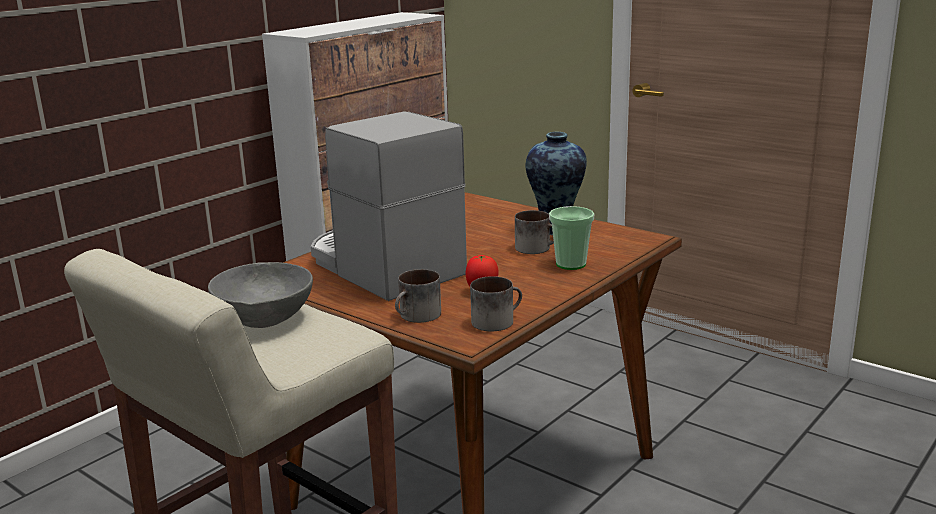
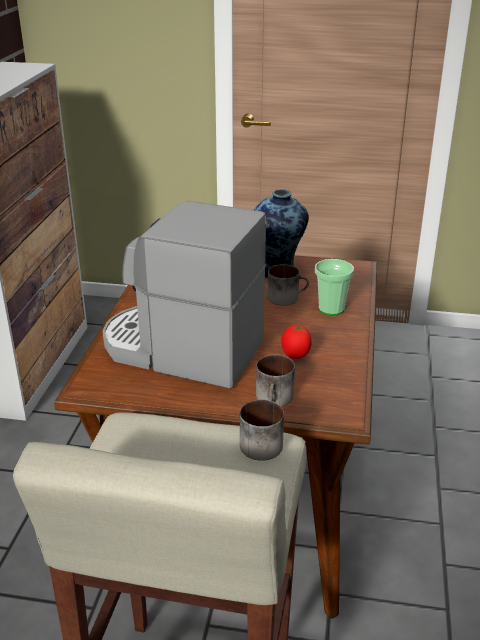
camera: 30 degrees left, 10 degrees up
grey bowl [208,262,313,328] -> none
mug [470,276,522,331] -> mug moved to [240,399,284,461]

